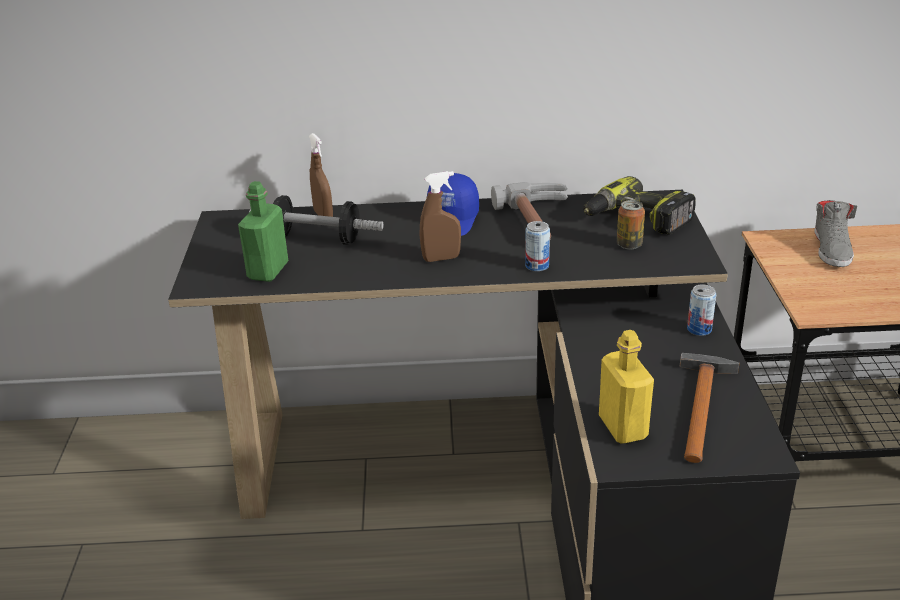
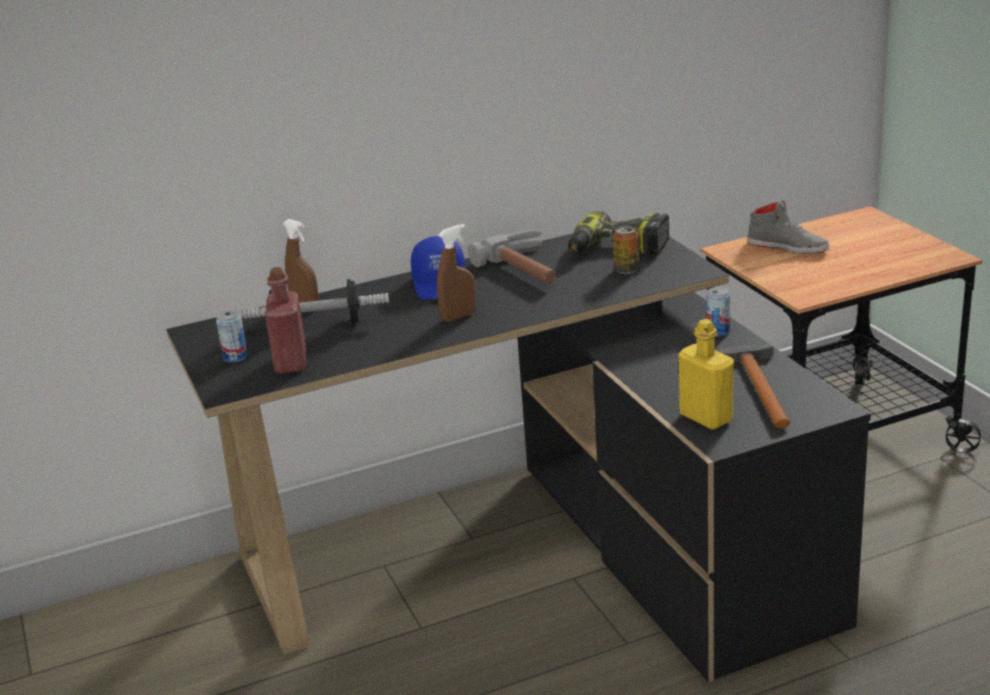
camera: 20 degrees left, 5 degrees down
green bottle [238,181,288,282] -> red bottle [265,267,307,374]
can [525,221,550,272] -> can moved to [216,310,248,363]
grey shoe [814,200,857,267] -> grey shoe turned 45 degrees counterclockwise [747,200,829,254]

